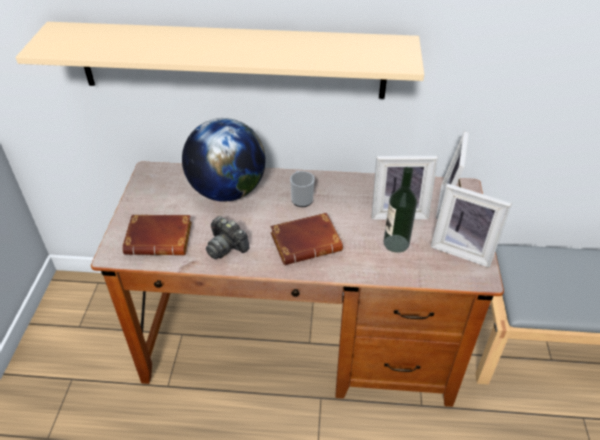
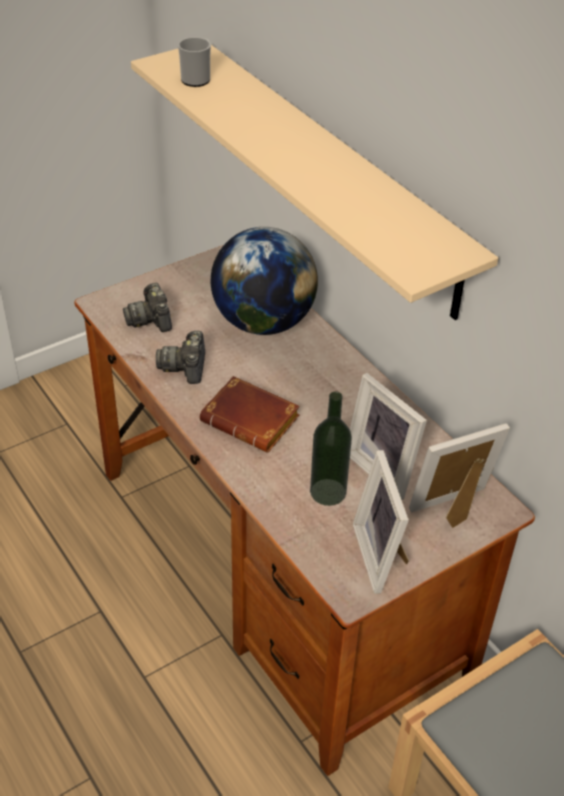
camera: 50 degrees right, 0 degrees up
brown book [122,215,192,255] -> camera [123,283,172,332]
mug [290,171,315,207] -> mug moved to [178,37,211,87]

